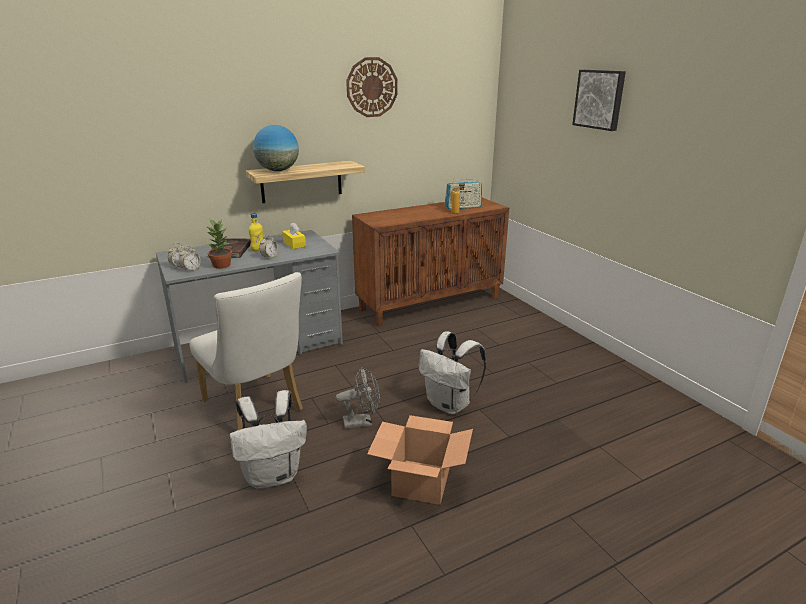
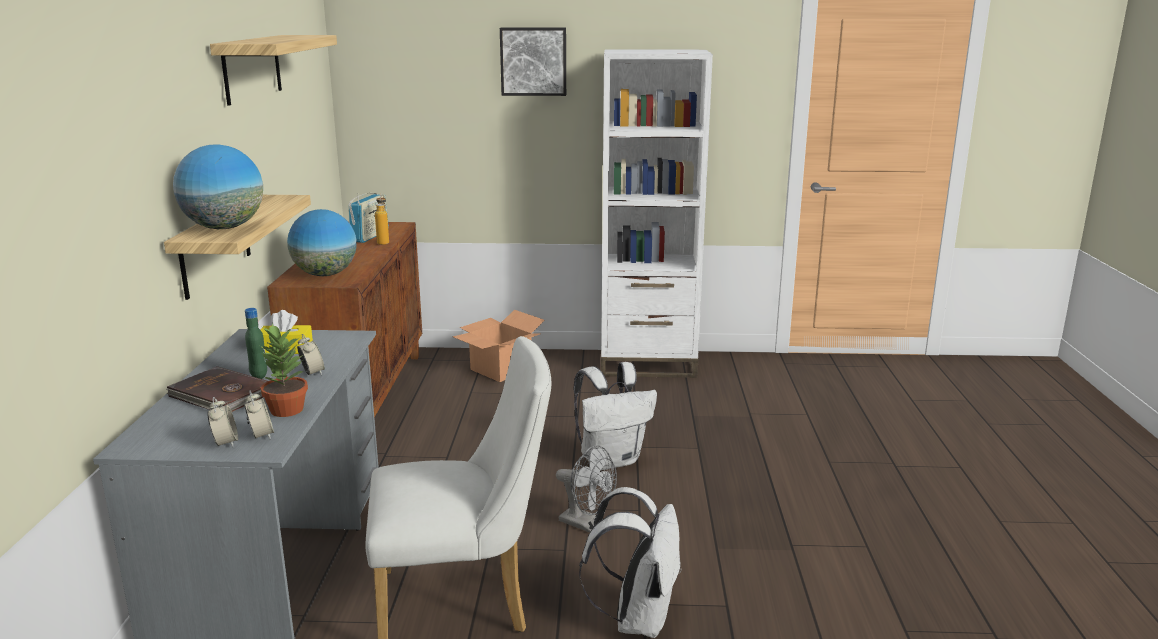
camera: 60 degrees left, 5 degrees down
yellow bottle [249,213,263,251] -> green bottle [245,308,267,379]
grey fan [336,367,380,429] -> grey fan turned 105 degrees clockwise [556,445,617,533]
wall clock [346,57,398,117] -> shelf [210,35,337,106]
cardboard box [367,415,473,505] -> cardboard box moved to [453,310,545,382]
none -> globe [287,209,357,276]
none -> white bookcase [601,49,713,378]

